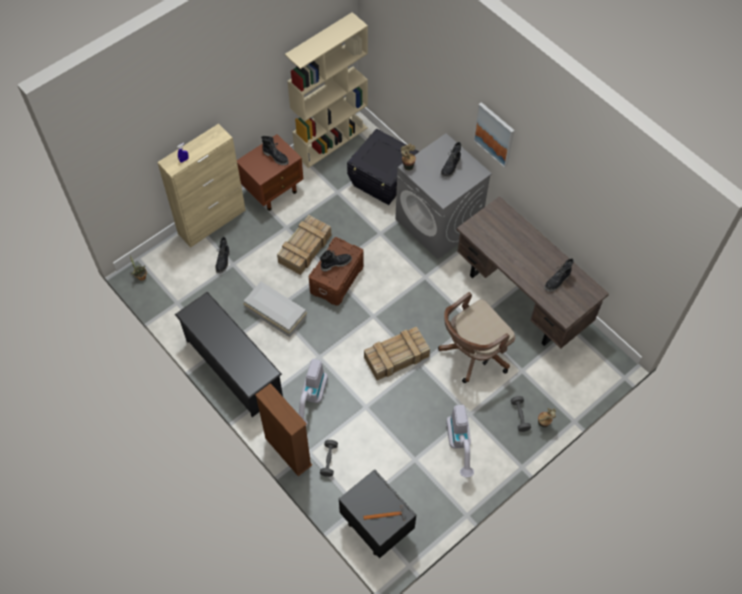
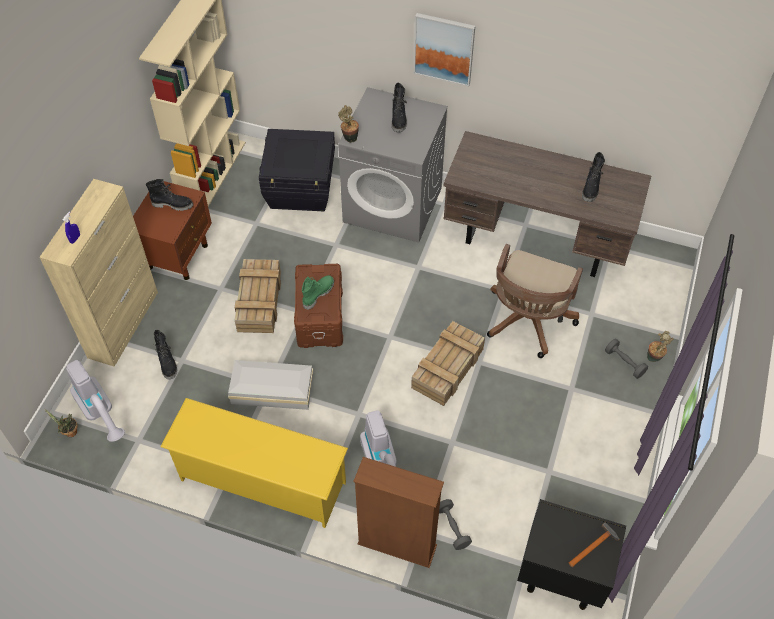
camera: 30 degrees left, 5 degrees down
black shoe rack [175,292,283,417] -> yellow shoe rack [160,398,348,528]
black boot [320,250,352,272] -> green boot [302,275,334,310]
vacuum cleaner [446,405,474,477] -> vacuum cleaner moved to [66,360,125,442]

